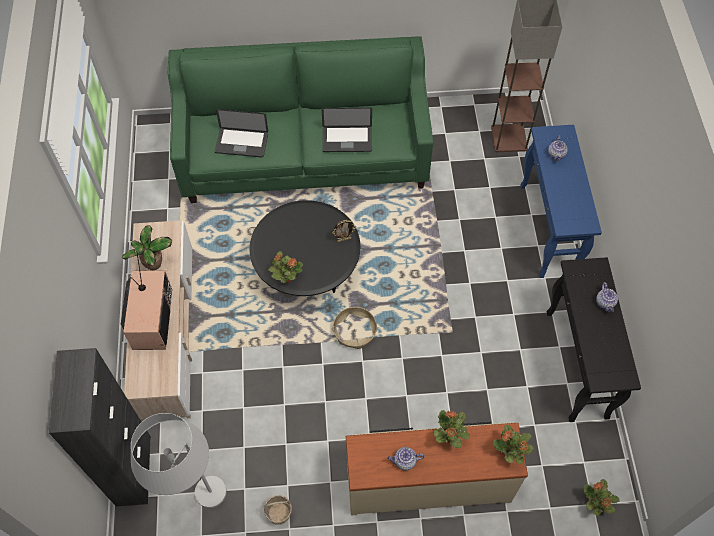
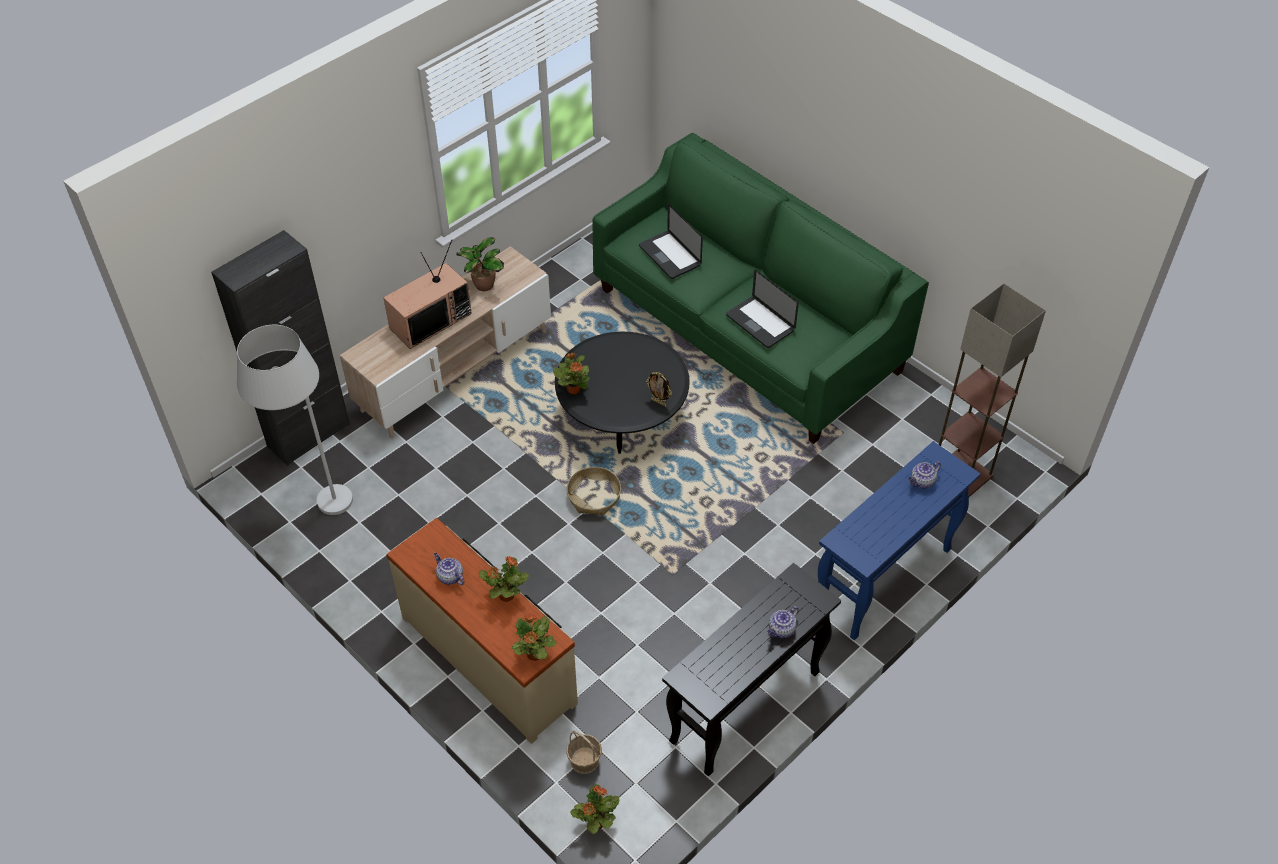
camera: 50 degrees right, 10 degrees down
basket [264,495,292,525] -> basket moved to [566,730,602,774]

